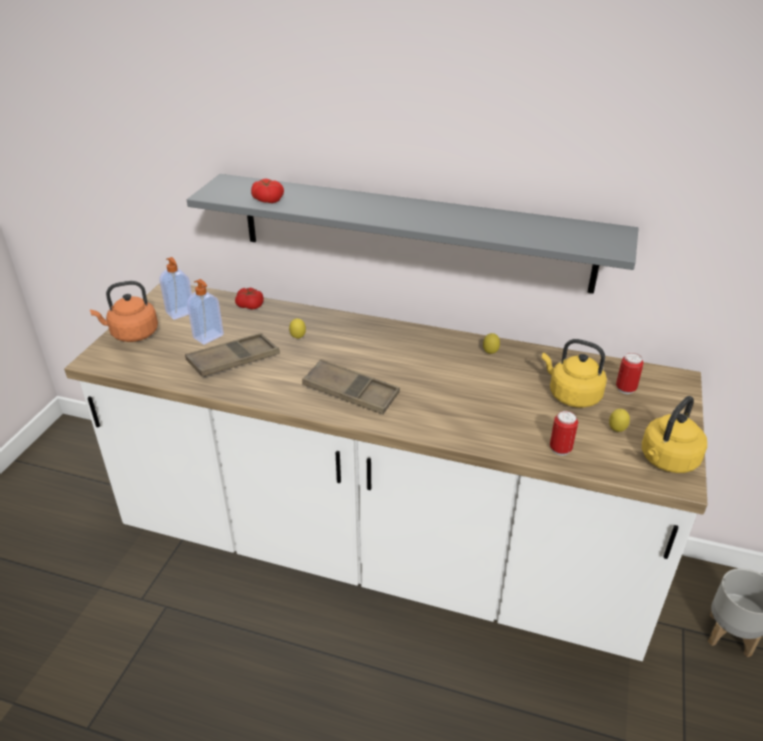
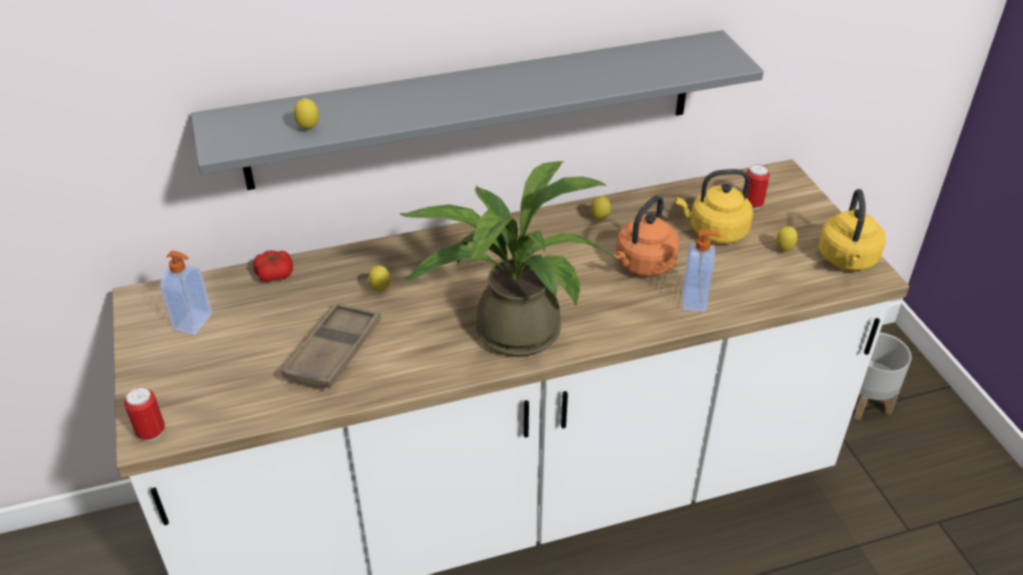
camera: 35 degrees left, 5 degrees up
orange kettle [90,281,158,342] -> orange kettle moved to [615,195,680,277]
soap dispenser [187,279,224,345] -> soap dispenser moved to [682,230,721,312]
tomato [251,179,284,203] -> lemon [294,98,319,130]
brown tray [302,359,400,415] -> potted plant [399,161,617,357]
can [550,411,578,456] -> can moved to [124,387,165,441]

